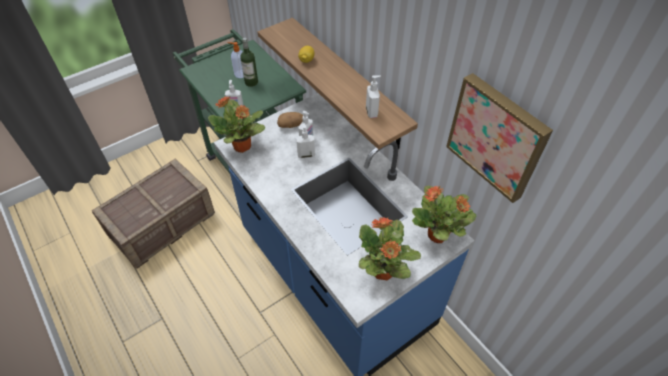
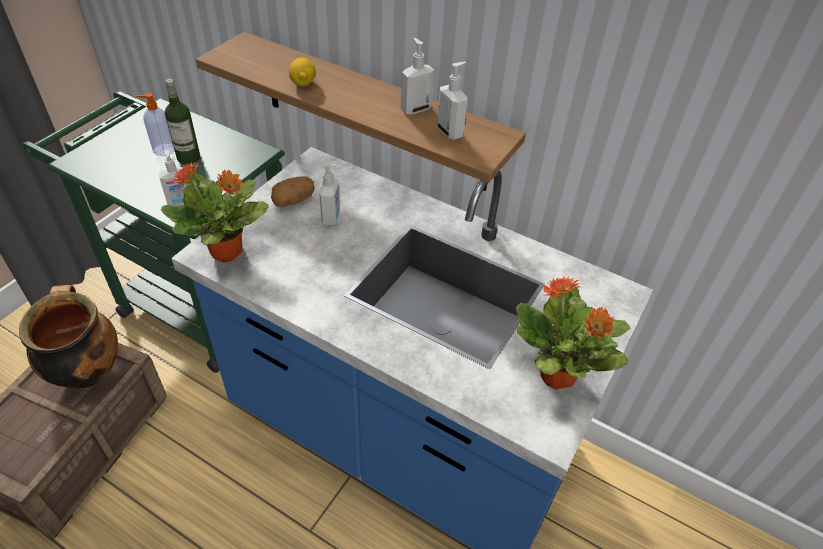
camera: 25 degrees left, 5 degrees down
soap dispenser [296,123,315,158] -> soap dispenser moved to [401,38,434,114]
potted plant [412,185,477,243] -> none
picture [446,73,553,203] -> none
none -> cooking pot [19,285,118,389]

